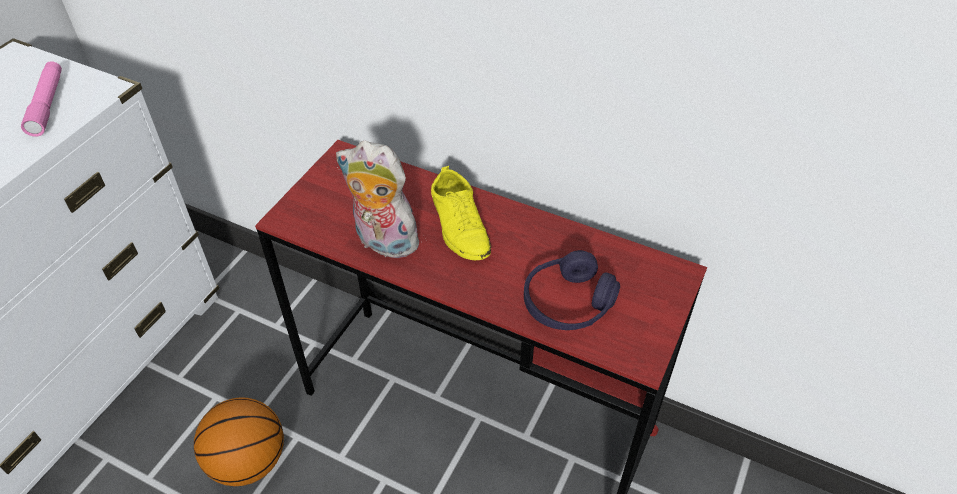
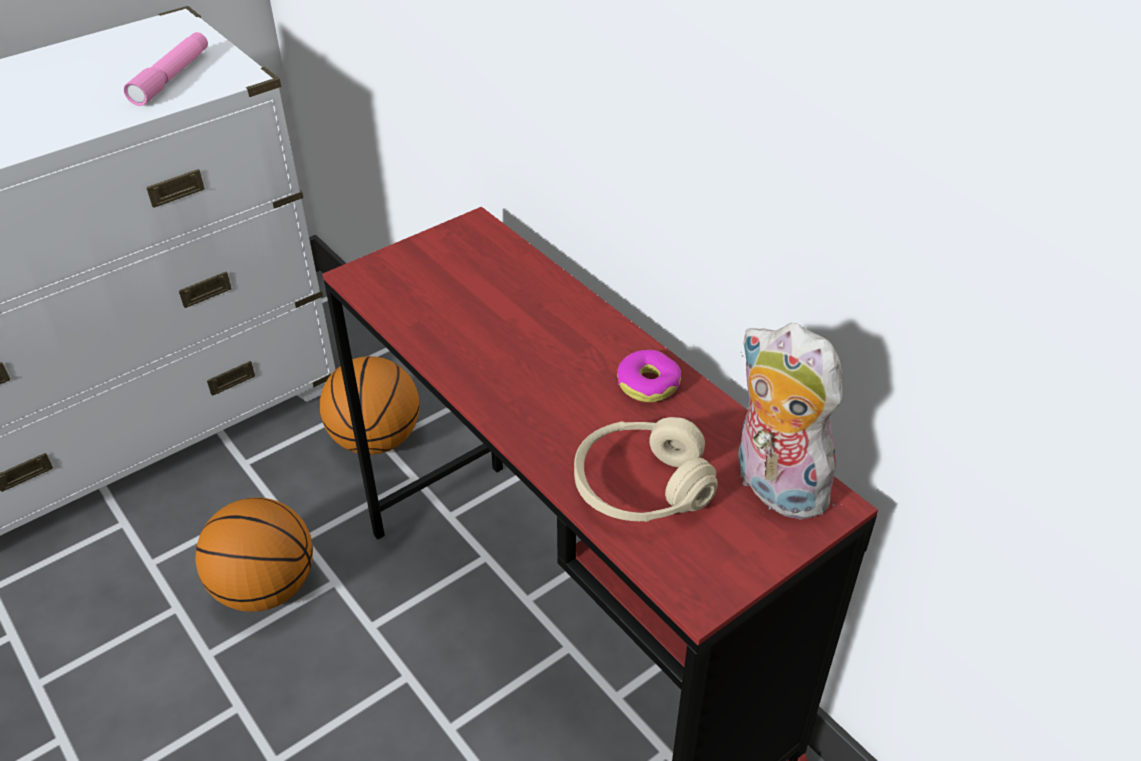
camera: 25 degrees right, 5 degrees down
plush toy [336,141,424,261] -> plush toy moved to [737,323,843,520]
yellow shoe [431,166,491,260] -> none
purple headphones [524,250,620,330] -> beige headphones [574,417,718,522]
none -> basketball [320,356,420,455]
none -> donut [617,350,681,402]

